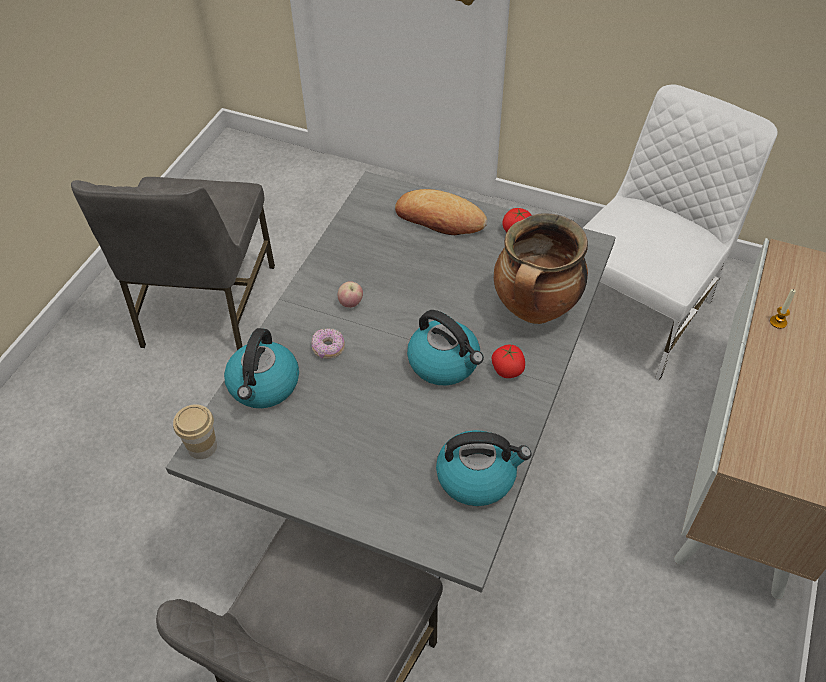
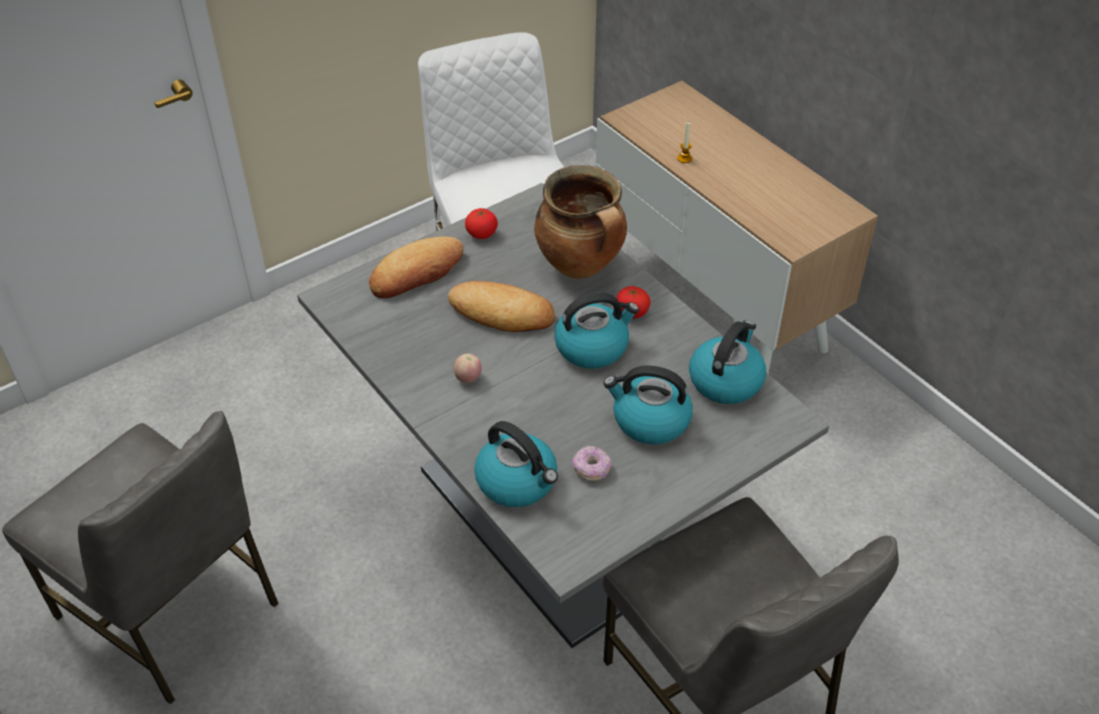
camera: 60 degrees left, 5 degrees down
cup [173,404,217,459] -> none
donut [311,328,345,359] -> donut moved to [572,445,611,481]
none -> bread [448,281,555,332]
none -> kettle [603,366,693,445]

